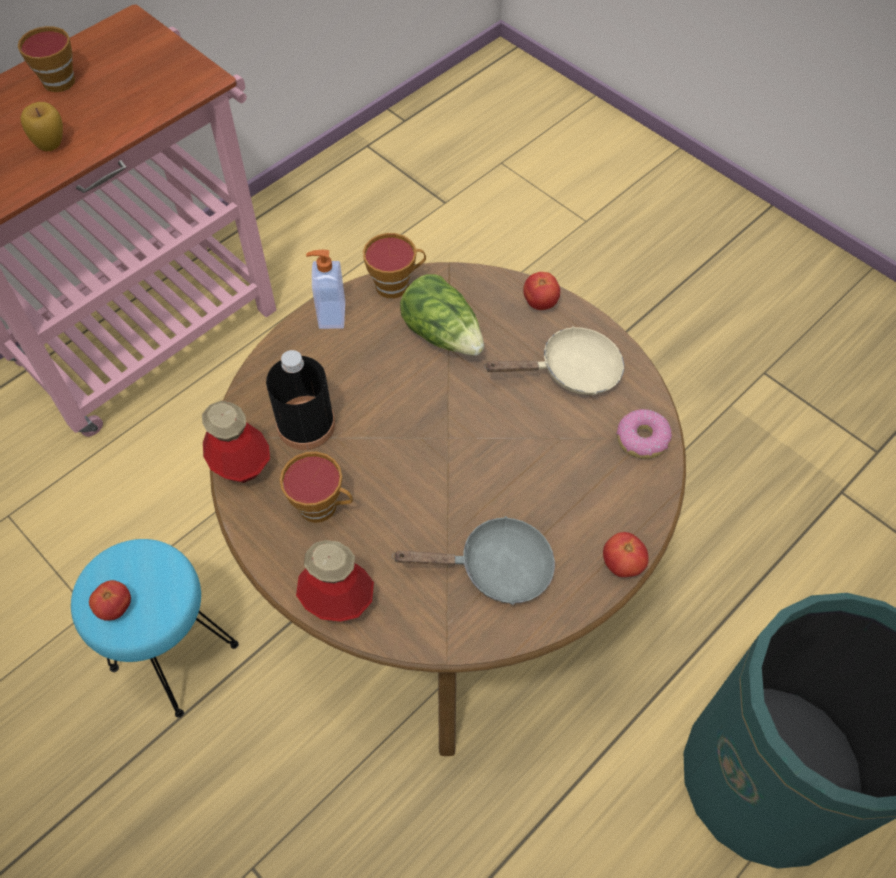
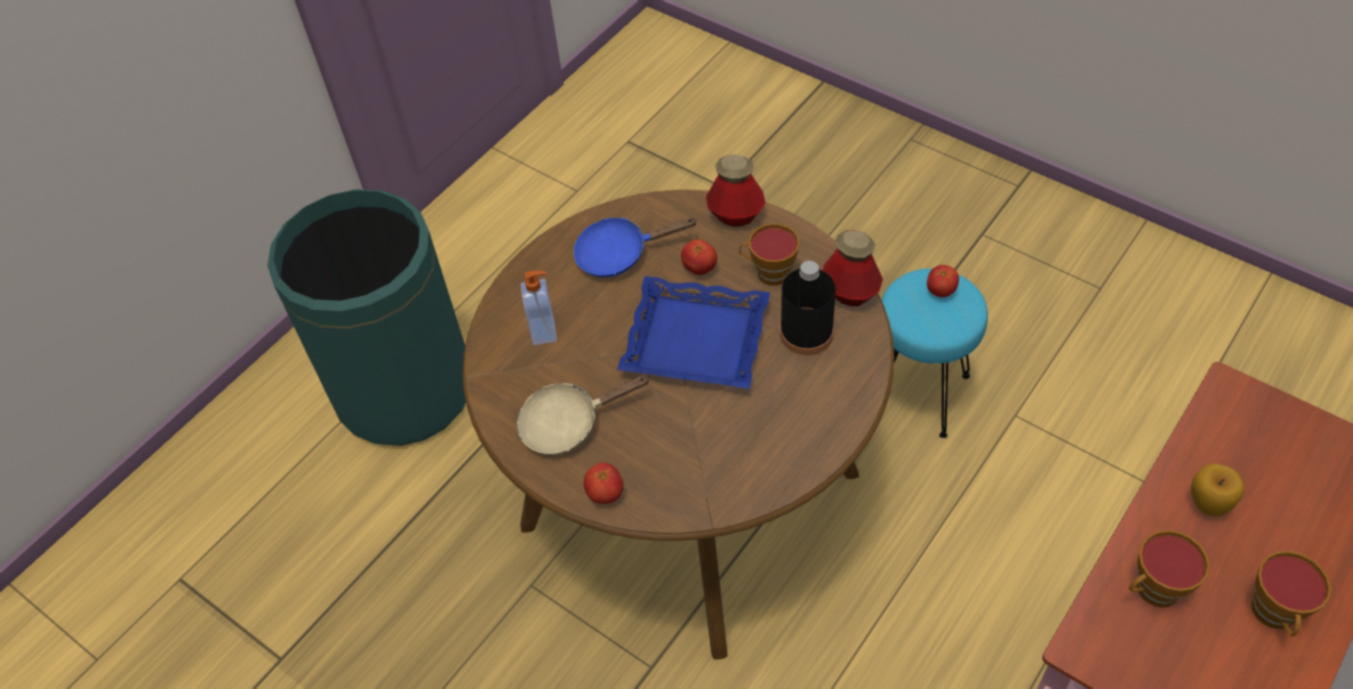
camera: 175 degrees right, 5 degrees down
soap dispenser [306,250,345,329] -> soap dispenser moved to [521,270,557,345]
cup [363,233,426,299] -> cup moved to [1129,530,1210,608]
grey frying pan [392,516,555,605] -> blue frying pan [573,217,698,277]
lettuce [400,274,484,356] -> none
tomato [603,532,649,577] -> tomato moved to [681,239,717,275]
donut [616,409,672,459] -> none
none -> blue tray [617,276,770,389]

